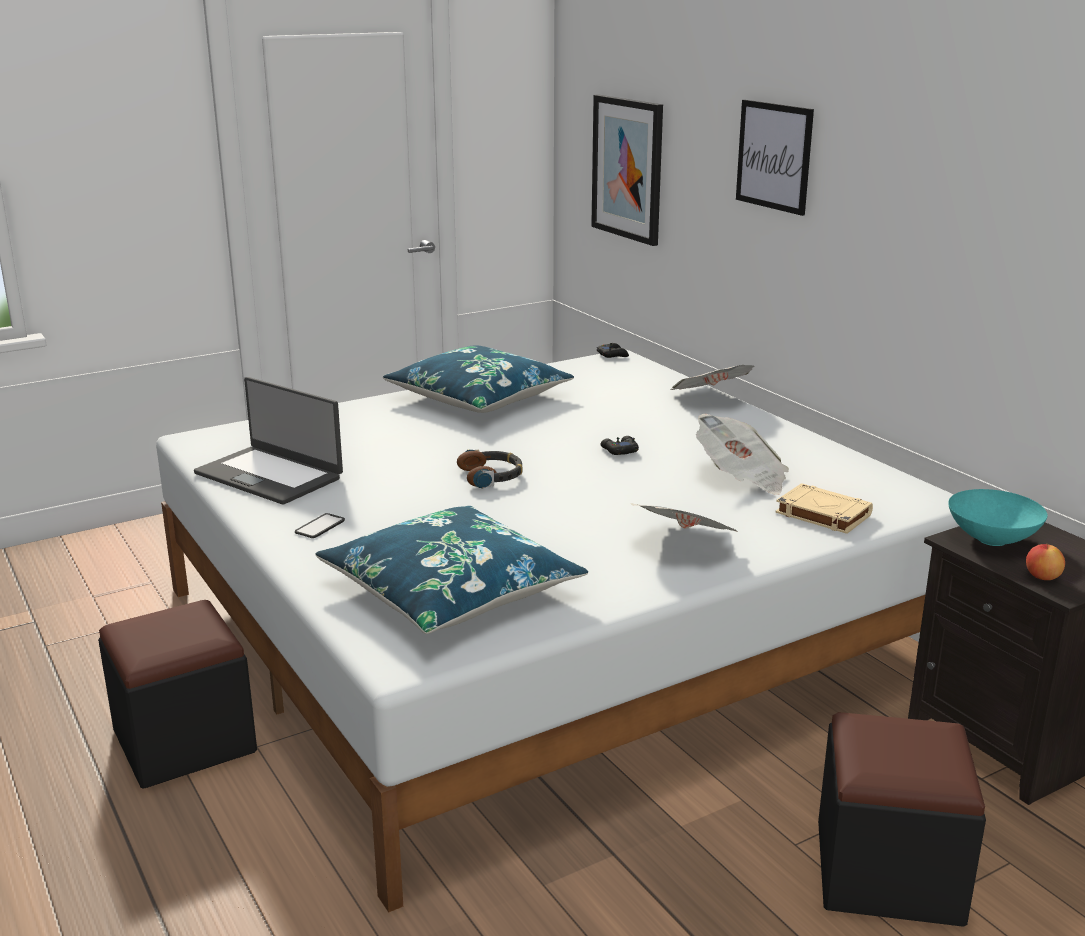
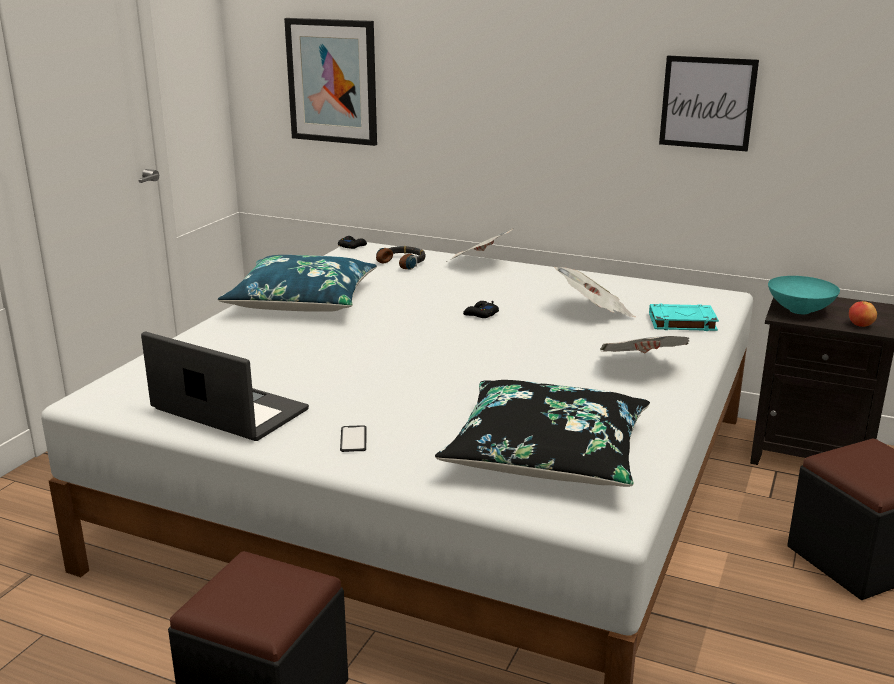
camera: 35 degrees left, 0 degrees up
laptop [194,377,343,504] -> laptop turned 150 degrees counterclockwise [141,331,309,441]
blue pillow [315,506,588,634] -> black pillow [435,380,650,487]
headphones [457,449,523,489] -> headphones moved to [376,246,426,270]
picture [736,100,814,216] -> picture moved to [659,55,759,151]
beige book [775,483,873,534] -> turquoise book [649,304,719,331]

